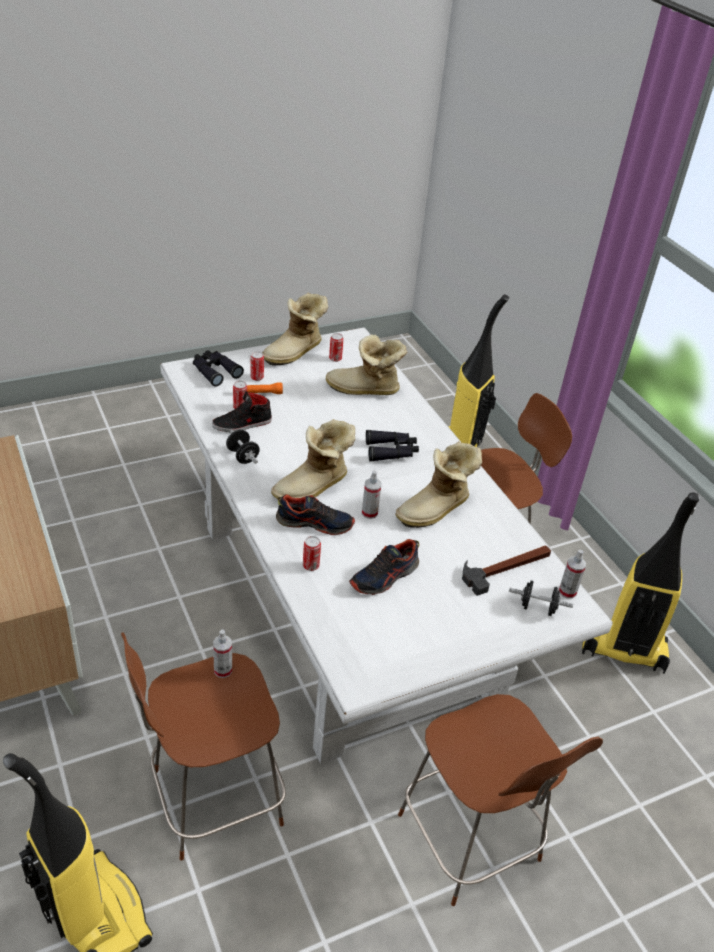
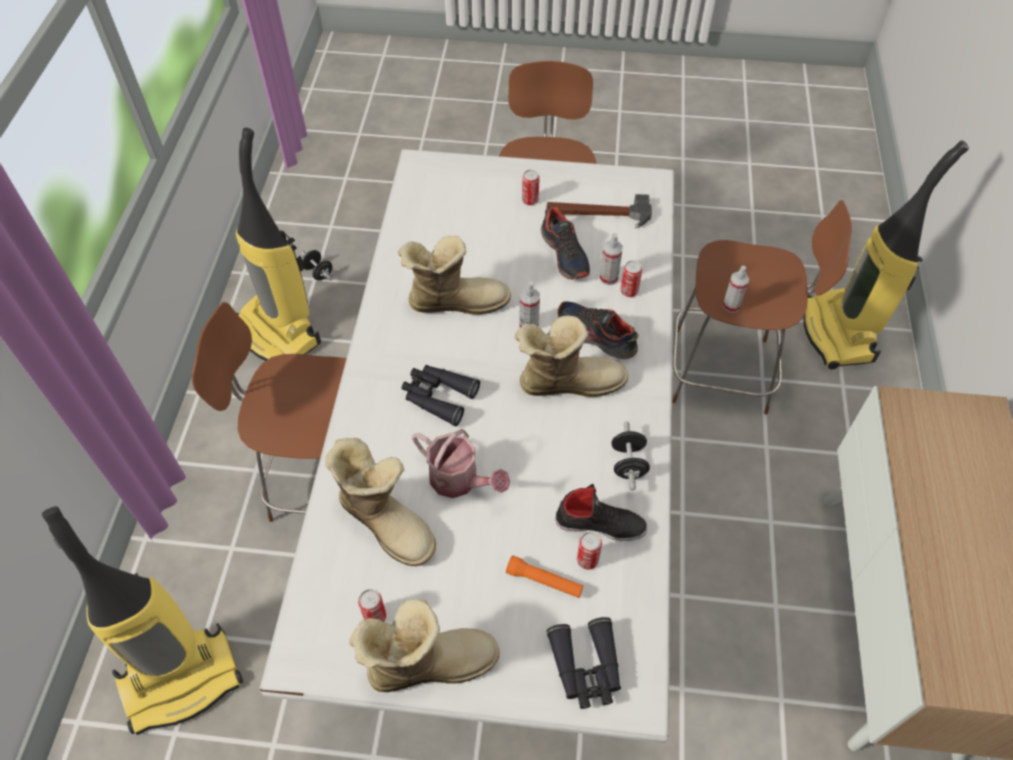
camera: 145 degrees left, 15 degrees up
can [250,351,264,381] -> can moved to [522,170,540,205]
shoe [349,539,419,595] -> shoe turned 75 degrees clockwise [541,205,590,280]
hammer [462,545,551,596] -> hammer moved to [547,194,652,228]
black dumbbell [509,580,573,616] -> black dumbbell moved to [301,250,333,281]
spray bottle [559,550,586,599] -> spray bottle moved to [600,233,623,285]
none -> watering can [412,429,510,498]

